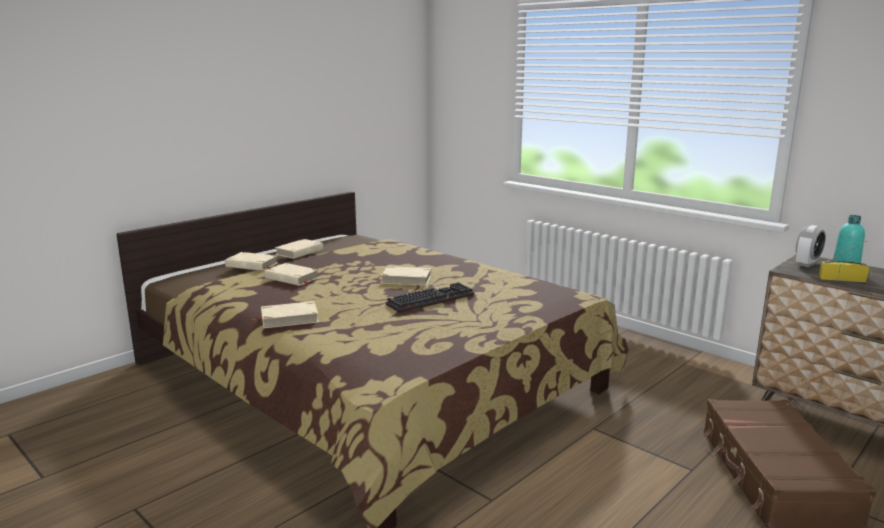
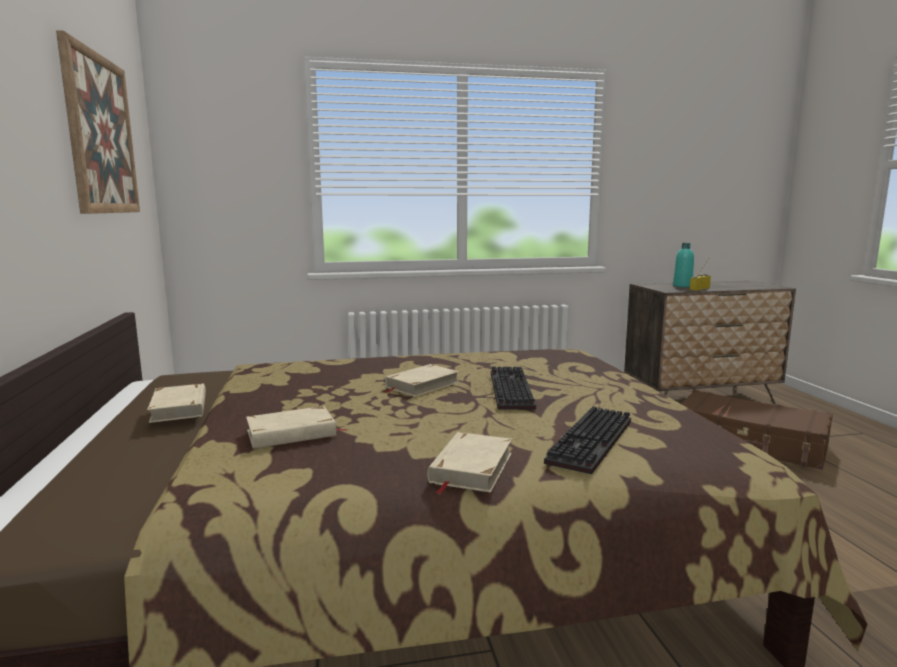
camera: 55 degrees left, 5 degrees down
beige book [225,252,277,271] -> none
alarm clock [796,225,826,268] -> none
none -> picture [56,30,140,214]
none -> keyboard [544,406,631,474]

